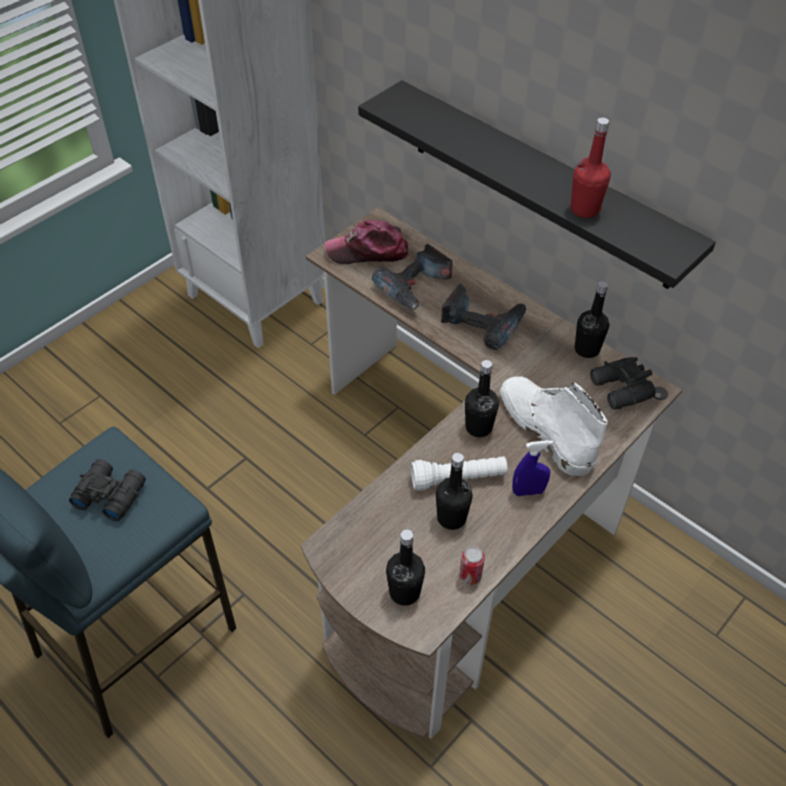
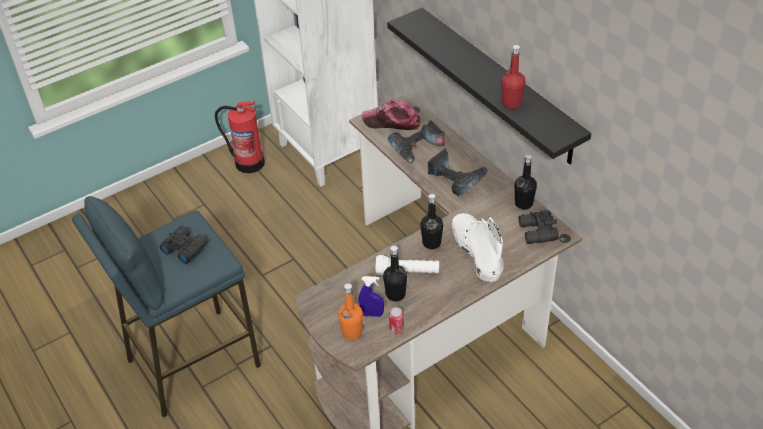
camera: 15 degrees right, 5 degrees down
black bottle [386,530,425,606] -> orange bottle [338,283,363,340]
blue spray bottle [512,440,553,496] -> blue spray bottle moved to [359,276,384,317]
none -> fire extinguisher [215,101,265,173]

